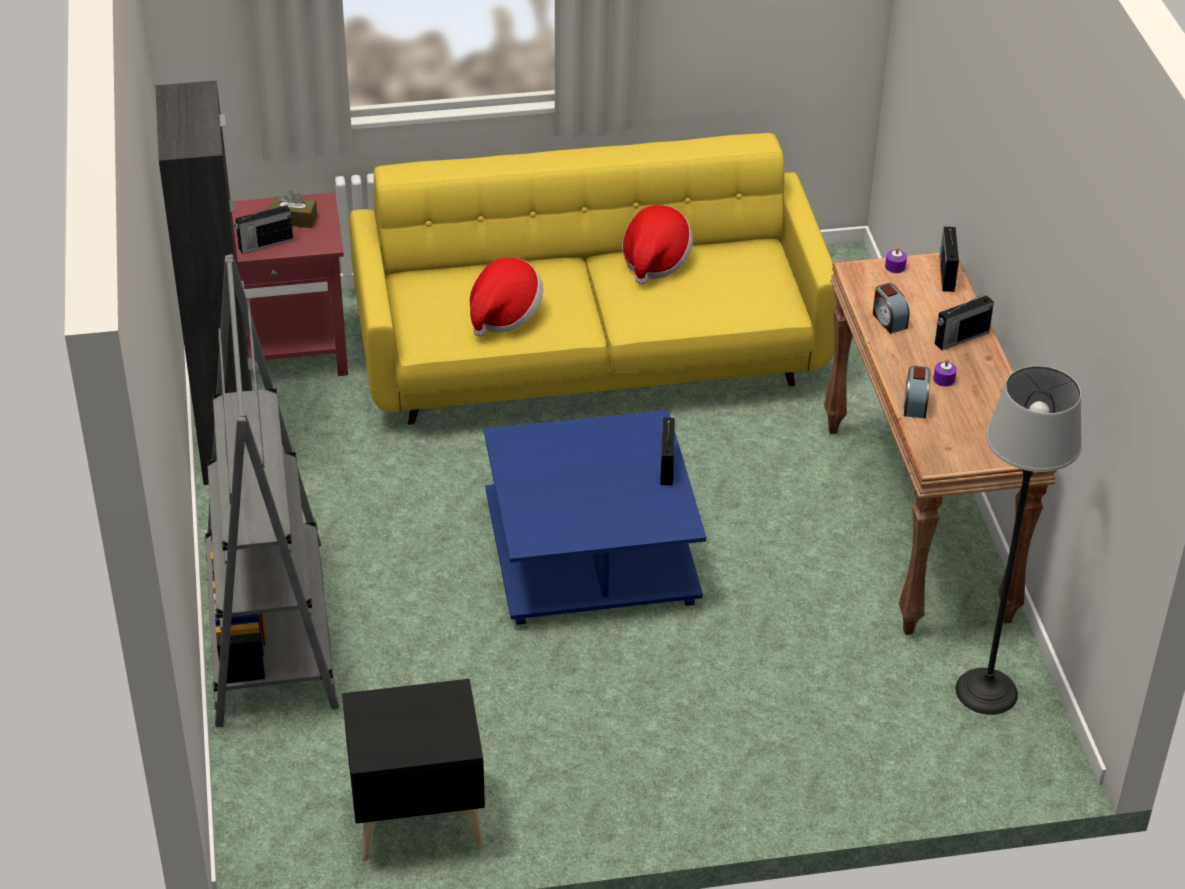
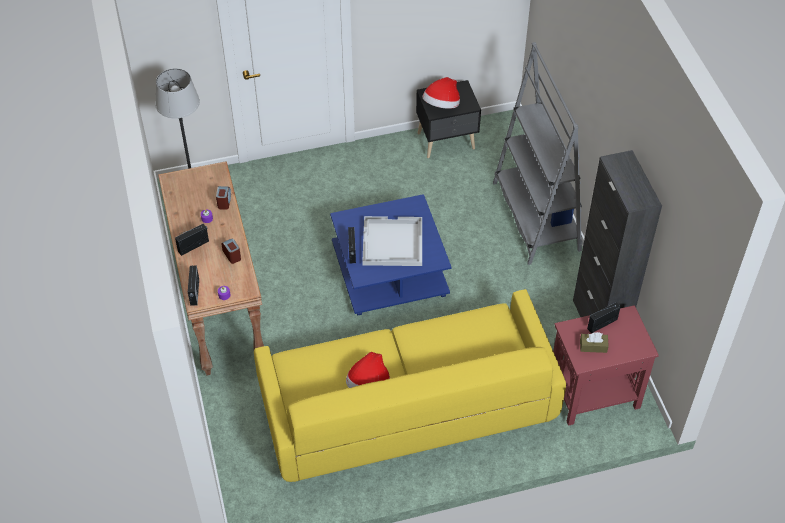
camera: 175 degrees right, 10 degrees up
hat [470,258,543,337] -> hat moved to [423,77,460,109]
none -> white tray [362,216,422,266]

